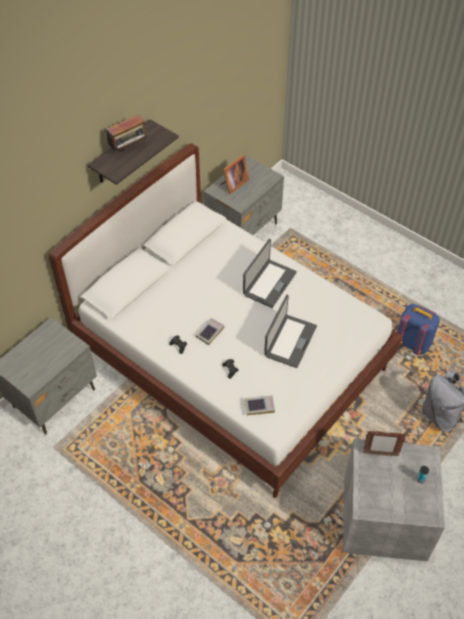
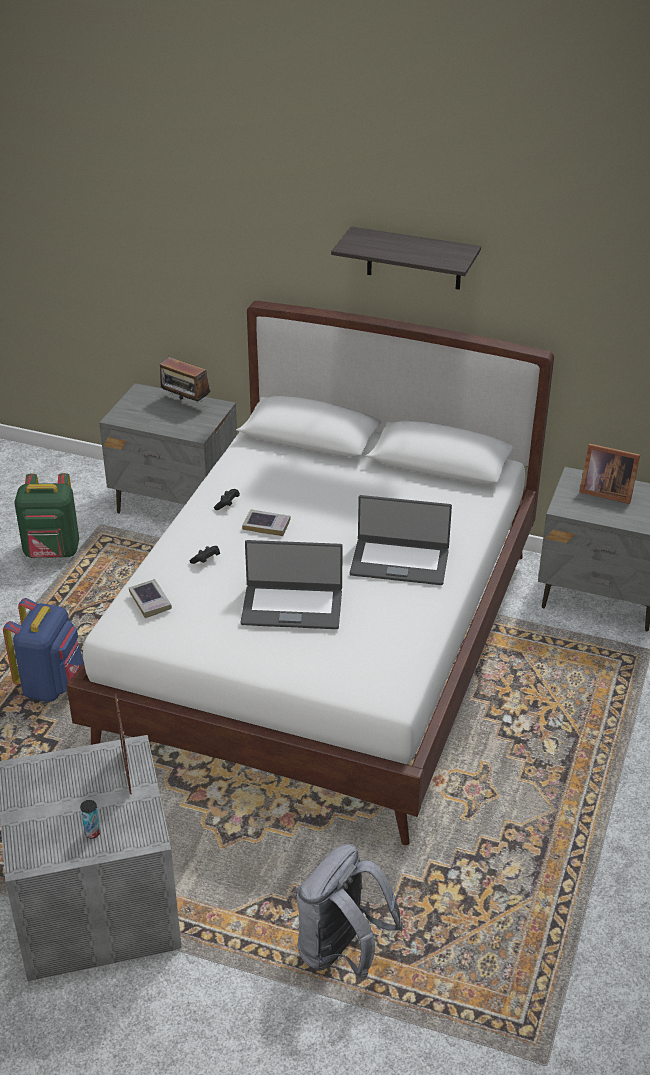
camera: 70 degrees right, 15 degrees down
radio [102,114,147,152] -> radio moved to [160,357,210,401]
blue backpack [397,304,440,355] -> blue backpack moved to [3,598,84,702]
none -> green backpack [14,473,79,558]

